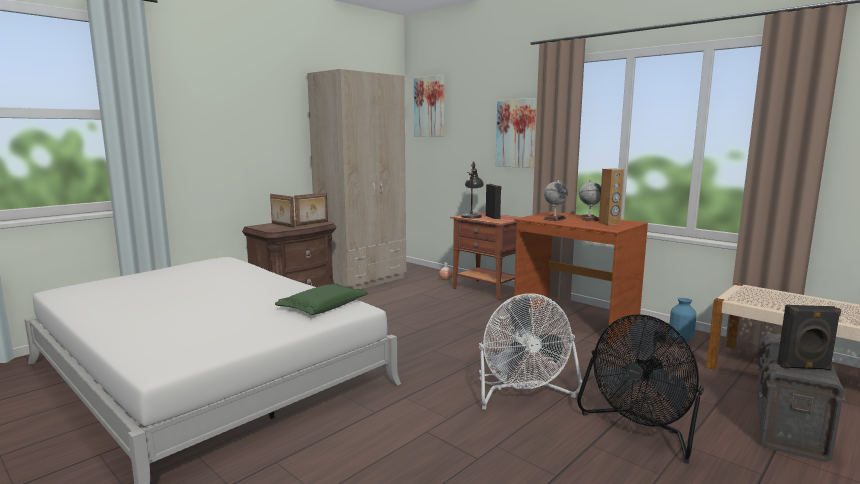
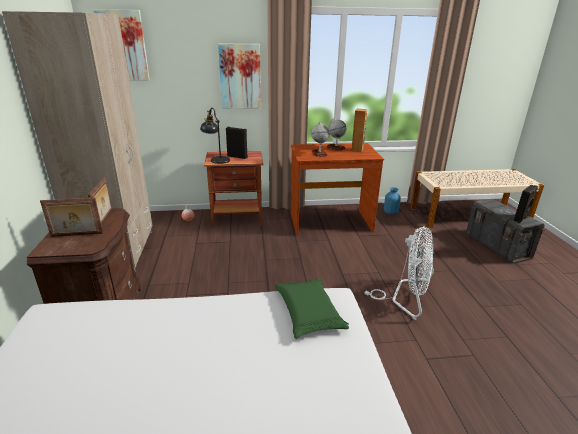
camera: 50 degrees left, 15 degrees up
black fan [577,314,704,464] -> none

